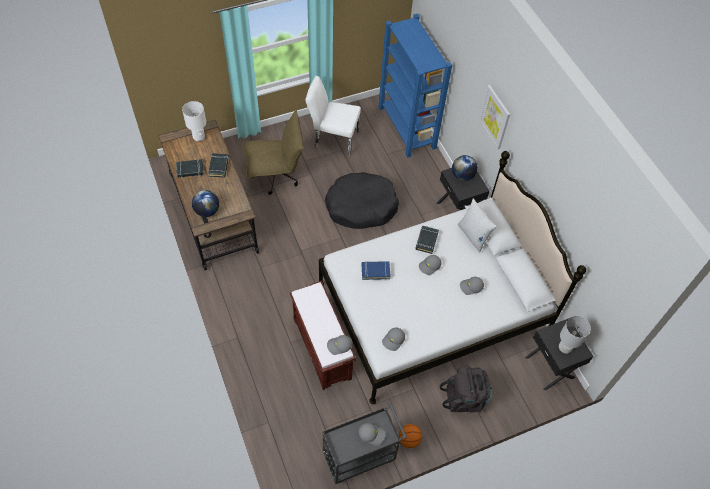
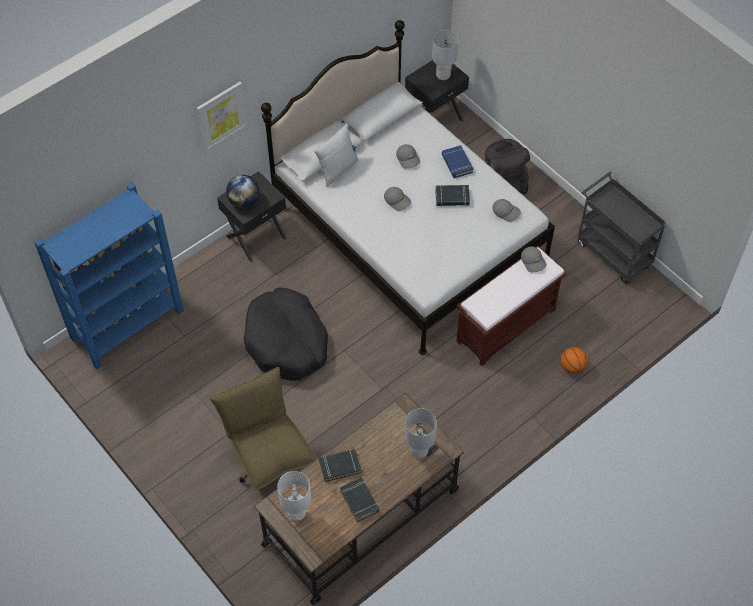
camera: 105 degrees left, 0 degrees up
globe [192,190,219,217] -> grey table lamp [405,408,437,458]
white chair [305,76,361,155] -> none
grey cap [359,423,386,445] -> none
blue book [362,261,391,280] -> blue book moved to [442,145,473,178]
basketball [399,424,422,448] -> basketball moved to [560,347,588,374]
black book [416,226,439,254] -> black book moved to [435,185,470,207]

